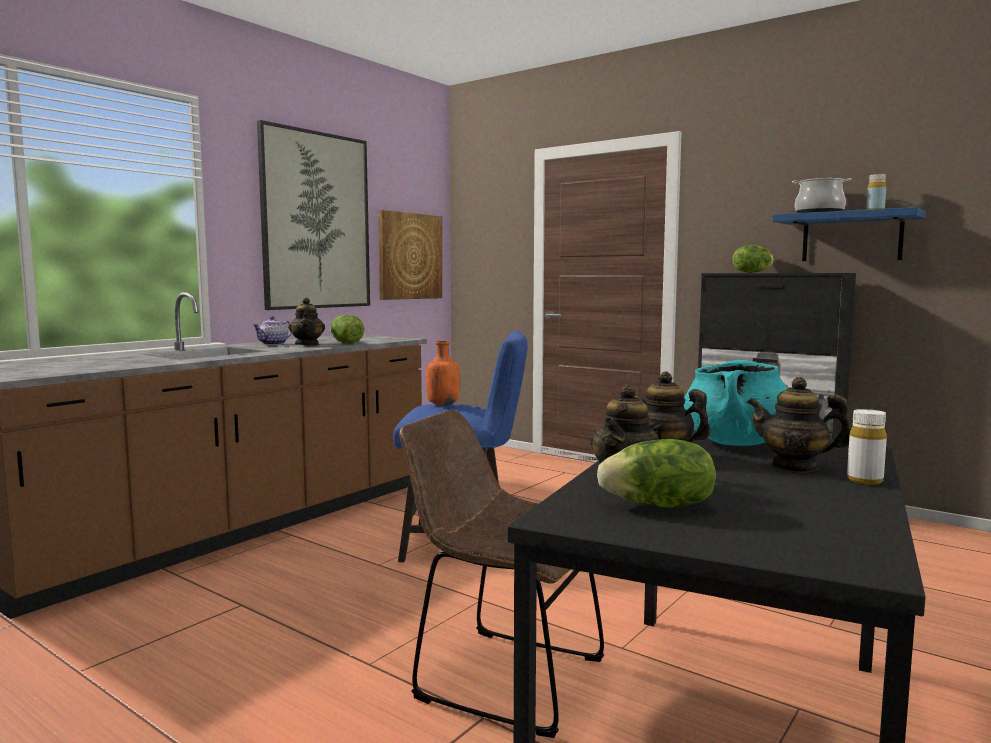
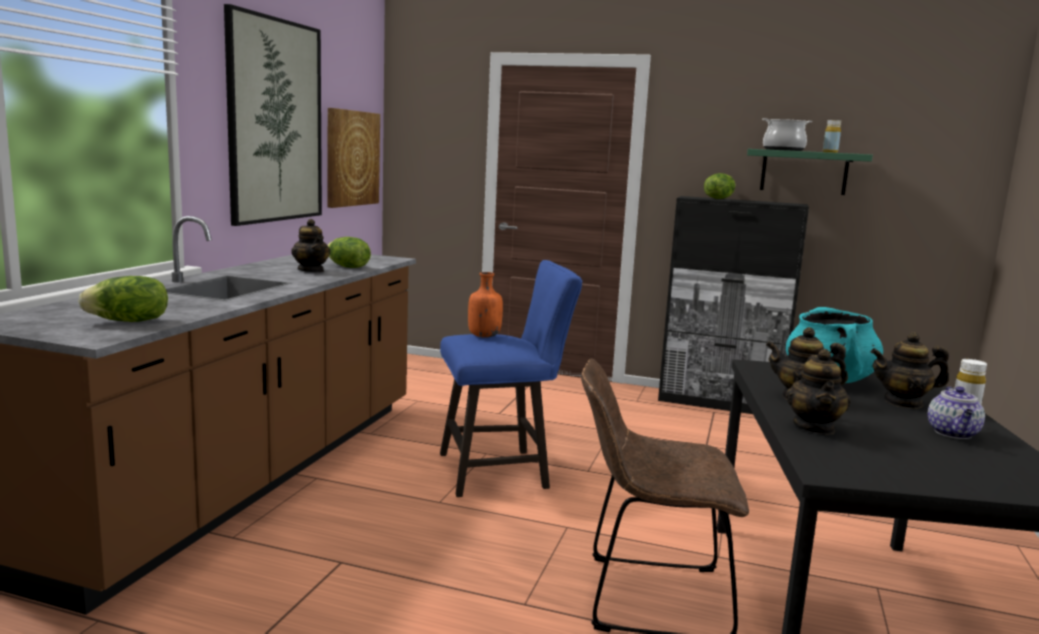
camera: 20 degrees left, 5 degrees up
teapot [253,316,292,345] -> teapot moved to [928,386,985,439]
lettuce [597,439,716,508] -> lettuce moved to [78,276,168,322]
blue shelf [772,207,926,261] -> green shelf [747,149,873,195]

